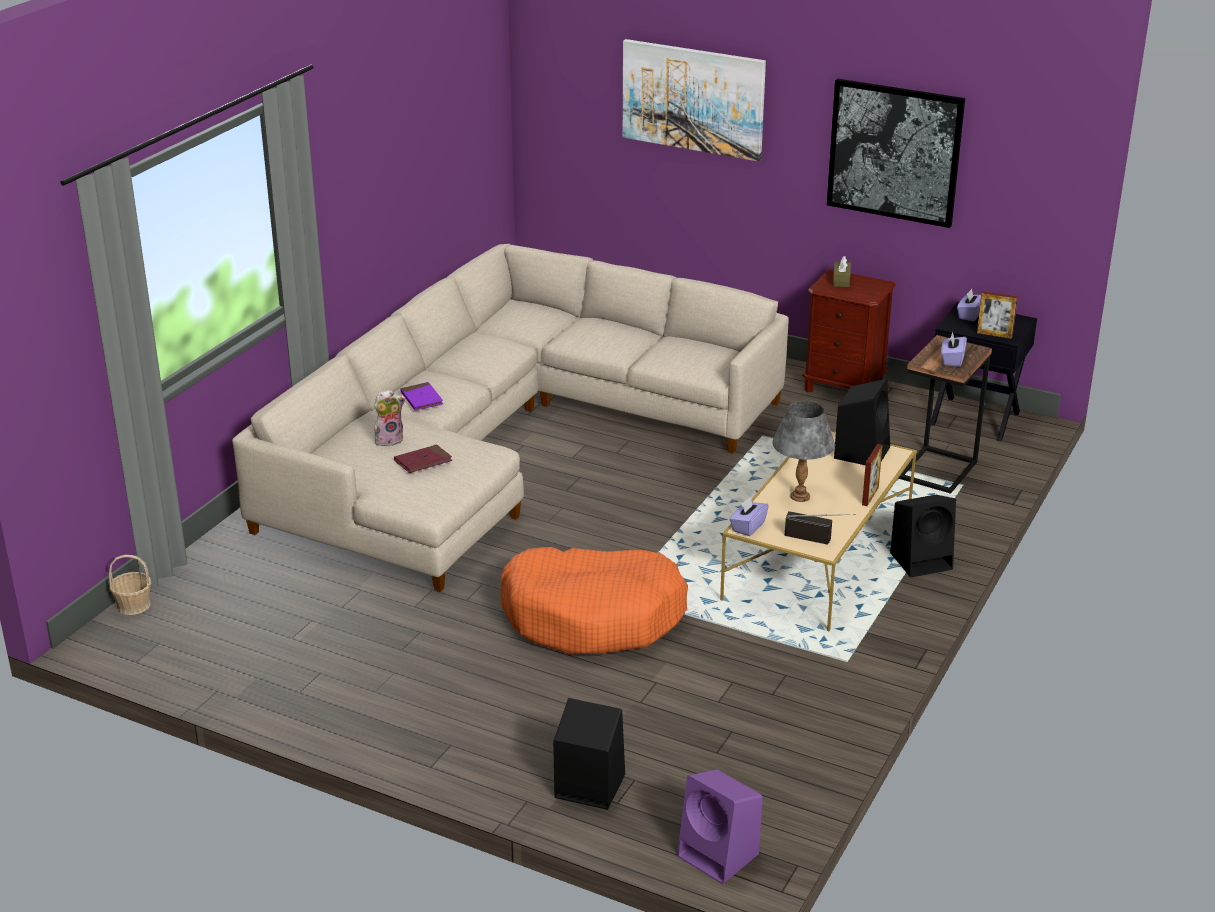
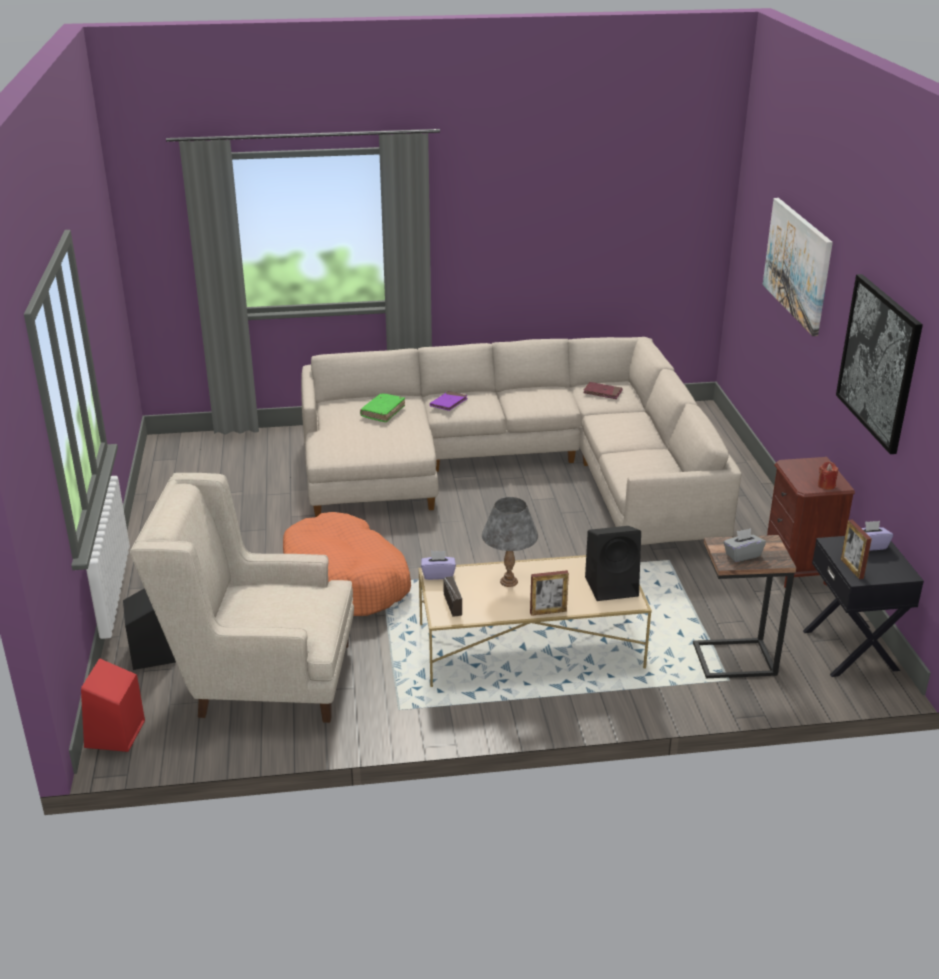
camera: 55 degrees right, 0 degrees up
basket [109,555,151,615] -> none
plush toy [374,390,406,446] -> green book [360,394,405,422]
red book [394,445,452,473] -> red book moved to [583,382,623,399]
purple speaker [677,769,763,884] -> red speaker [81,658,145,752]
brown tissue box [833,256,851,287] -> none
black speaker [890,495,956,577] -> none
purple tissue box [941,332,967,367] -> grey tissue box [723,528,766,562]
none -> beige armchair [130,473,354,723]
none -> red candle [818,461,838,490]

